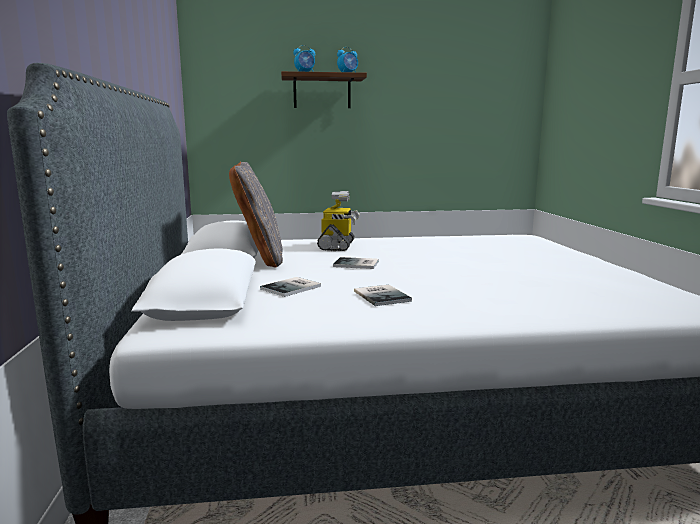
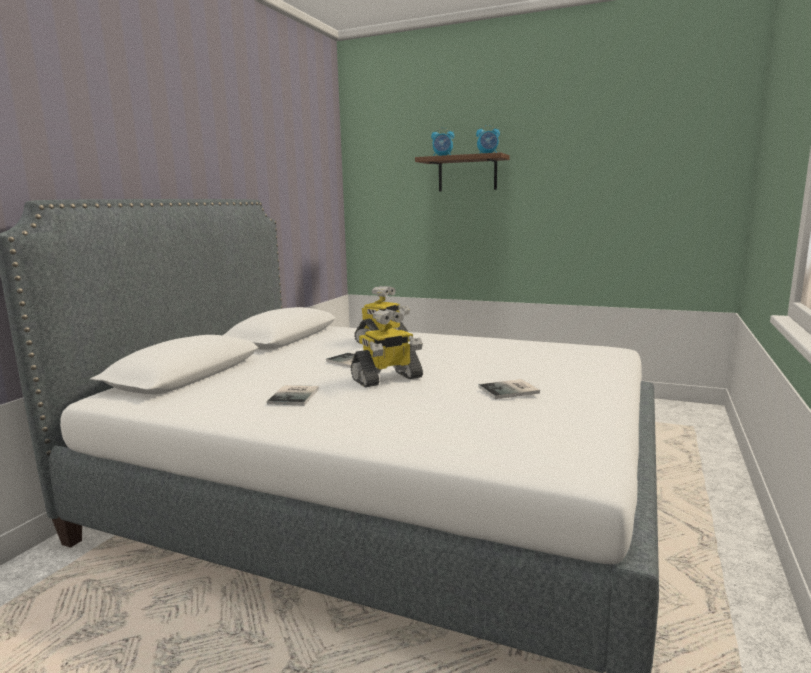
camera: 30 degrees right, 0 degrees up
grey pillow [229,162,283,268] -> none
book [260,277,321,297] -> book moved to [479,379,540,399]
none -> toy robot [351,309,423,387]

